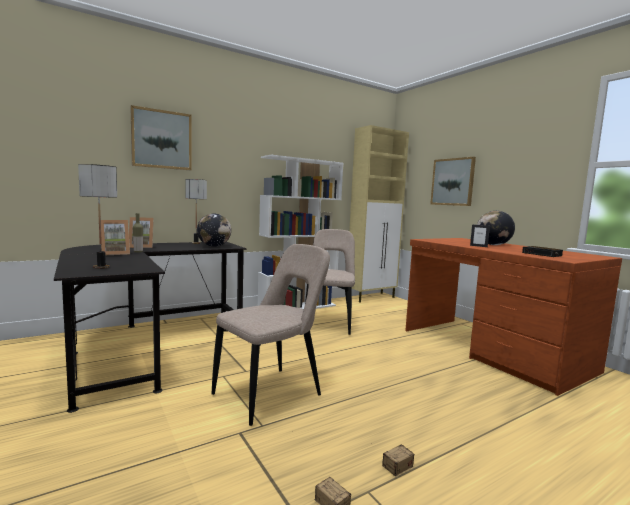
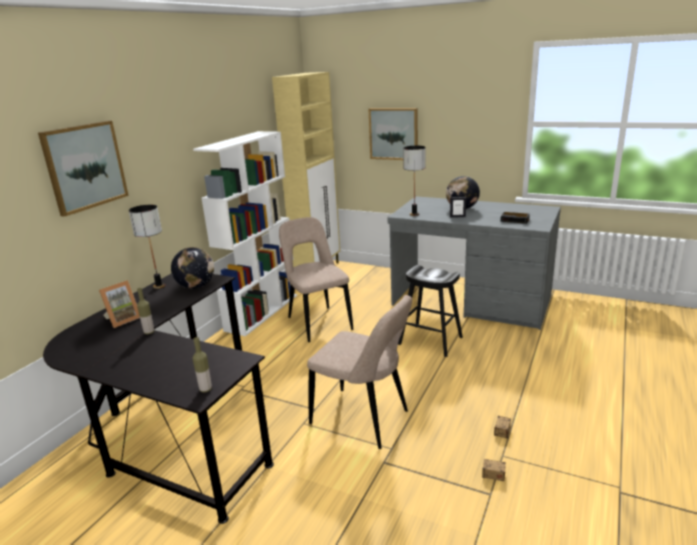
camera: 30 degrees left, 15 degrees up
table lamp [78,164,117,269] -> table lamp moved to [403,146,425,216]
picture frame [101,220,130,255] -> none
beige chair [211,244,330,426] -> beige chair turned 105 degrees clockwise [307,295,412,449]
brown desk [405,238,622,396] -> grey desk [388,196,561,330]
none -> bottle [192,337,212,392]
none -> black stool [398,265,463,357]

